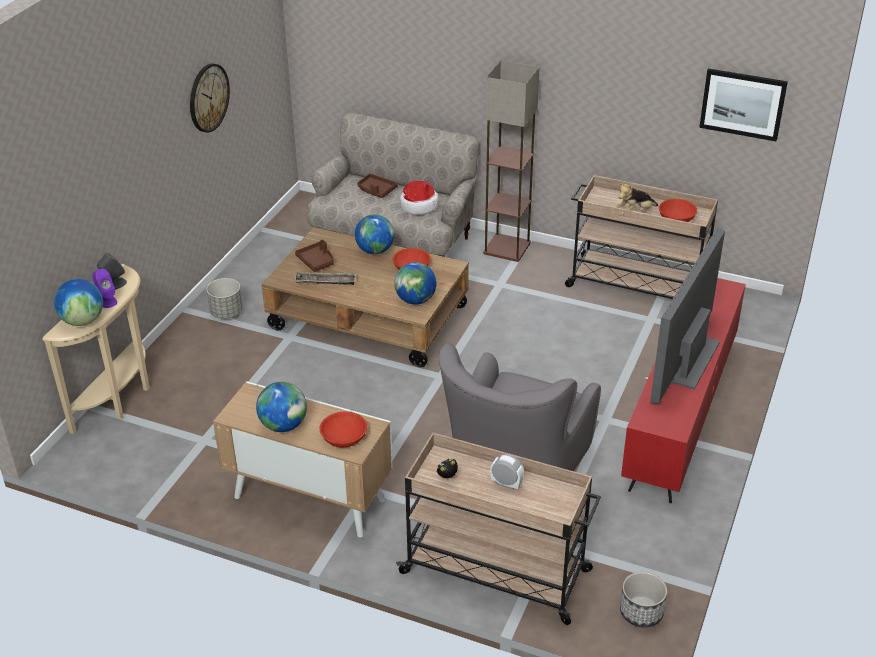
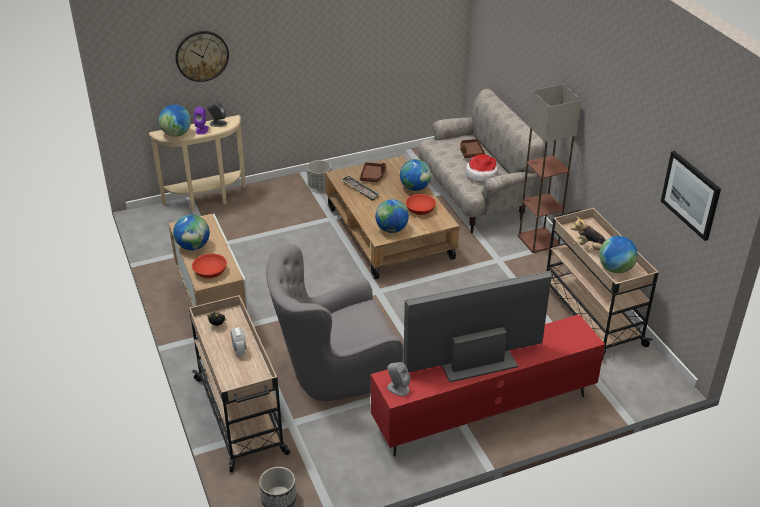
camera: 45 degrees right, 0 degrees up
wall clock [190,64,230,132] -> wall clock moved to [175,31,229,82]
red bowl [659,199,697,222] -> globe [599,236,638,273]
none -> grey speaker [387,362,411,396]

